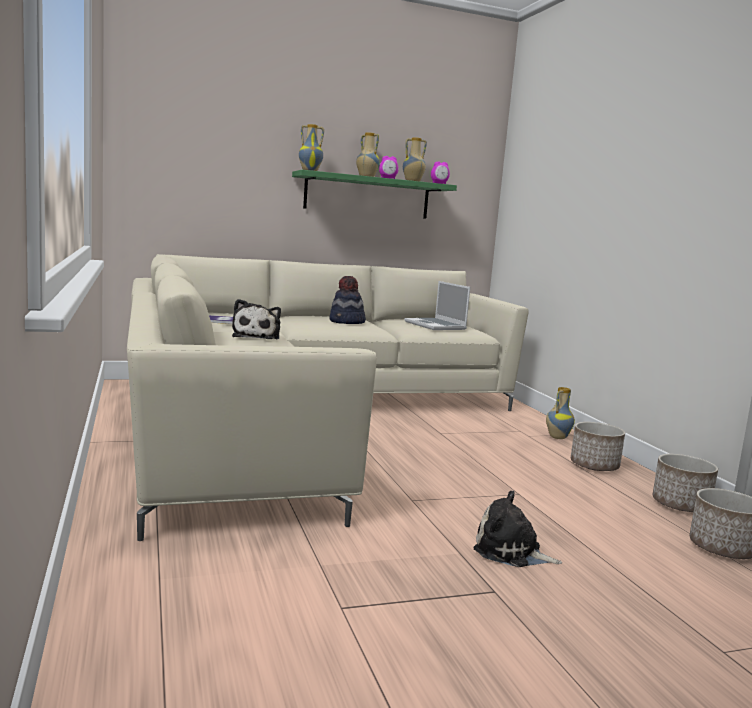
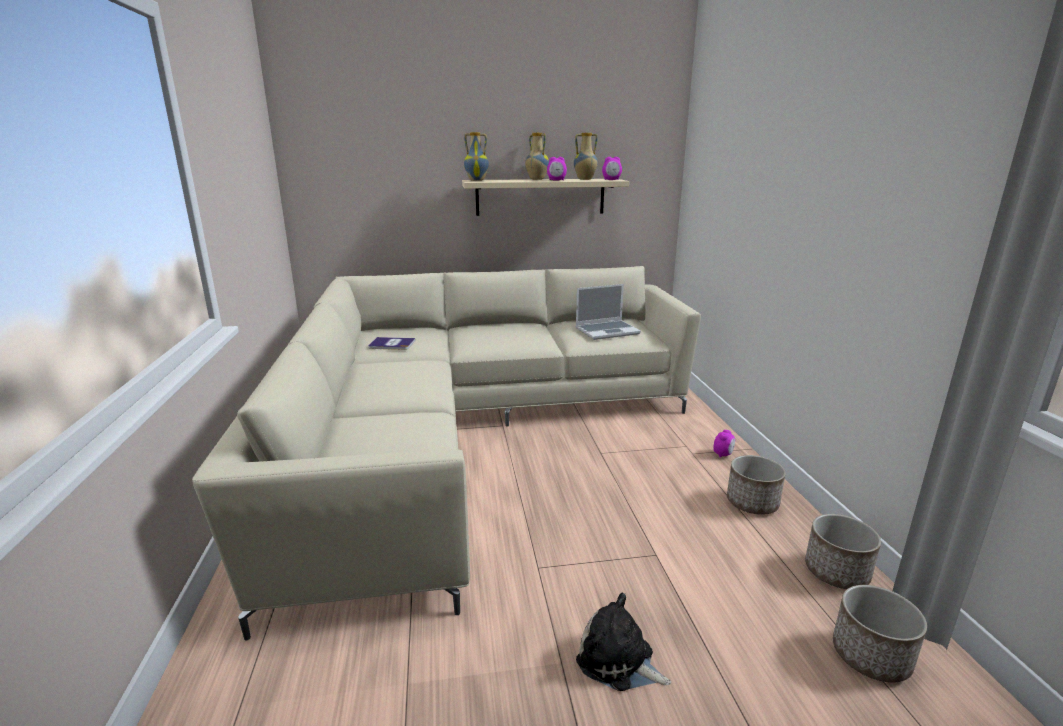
camera: 10 degrees right, 10 degrees up
plush toy [232,299,281,339] -> none
green shelf [292,170,457,219] -> beige shelf [462,179,629,216]
hat [329,276,366,324] -> none
laptop [404,281,470,330] -> laptop turned 90 degrees counterclockwise [576,284,641,340]
vase [546,387,575,439] -> alarm clock [714,430,735,458]

